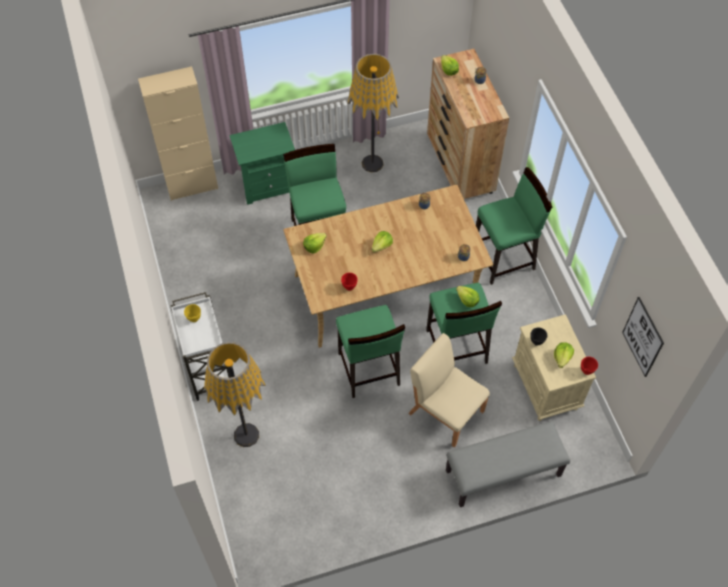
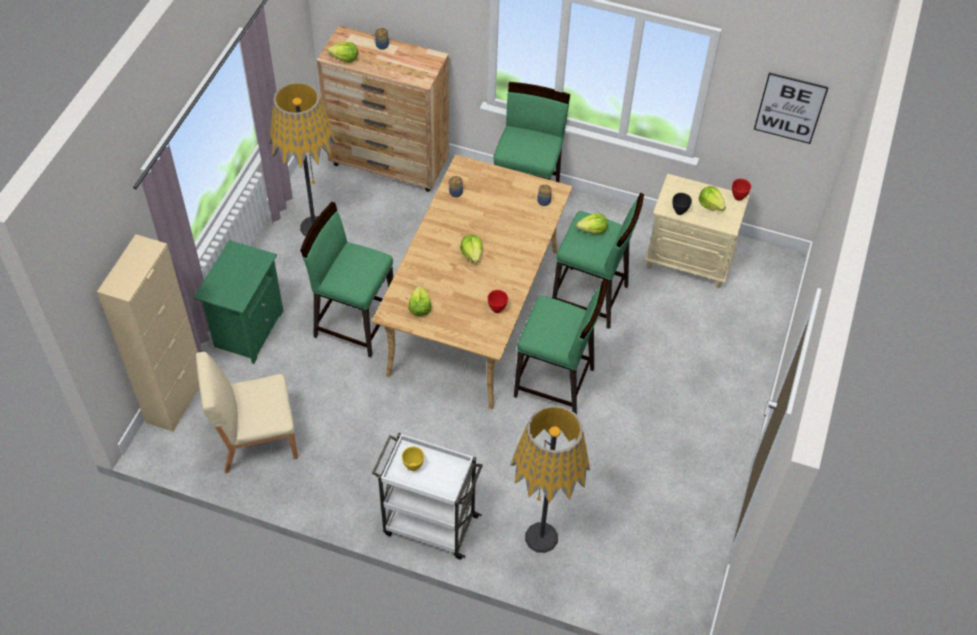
camera: 55 degrees left, 5 degrees down
beige chair [408,333,490,447] -> beige chair moved to [196,352,298,473]
grey bench [446,421,570,507] -> none

